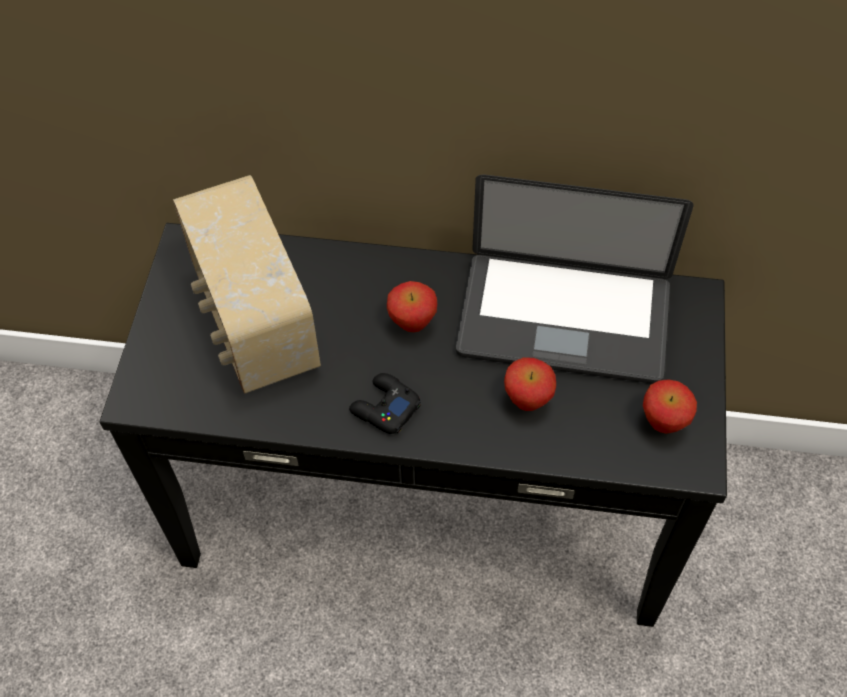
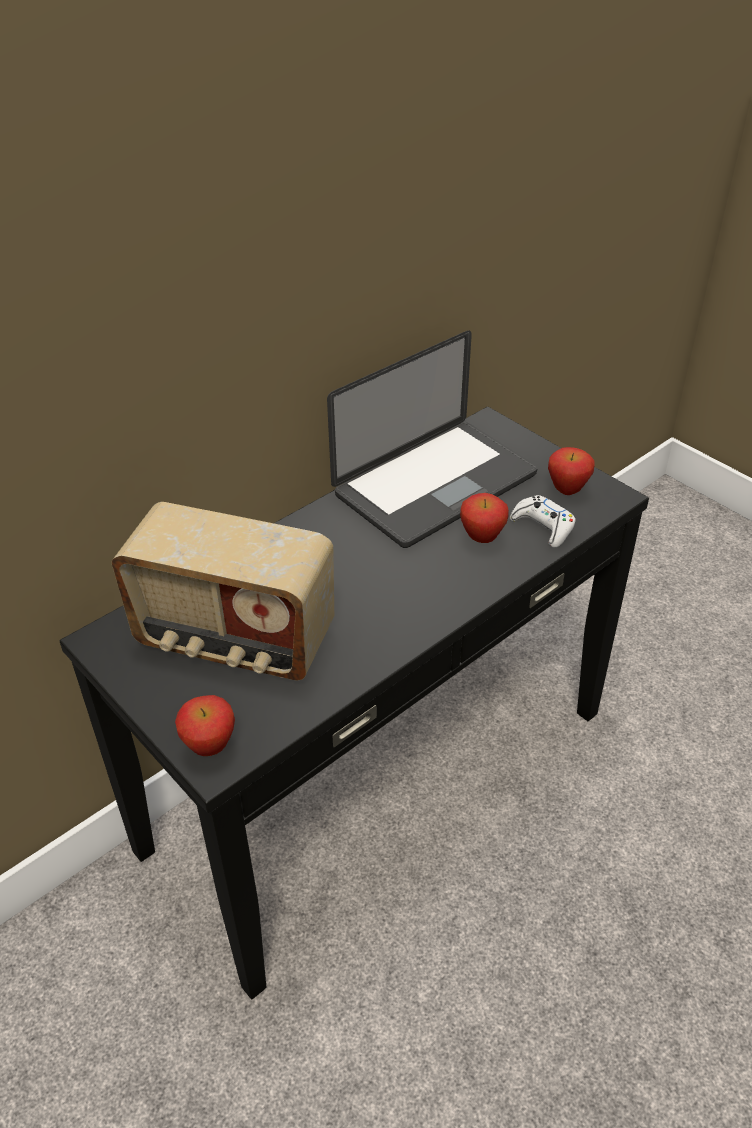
camera: 50 degrees left, 15 degrees down
black game controller [349,373,421,434] -> none
apple [387,281,437,332] -> apple moved to [175,695,235,756]
none -> white game controller [510,495,576,548]

